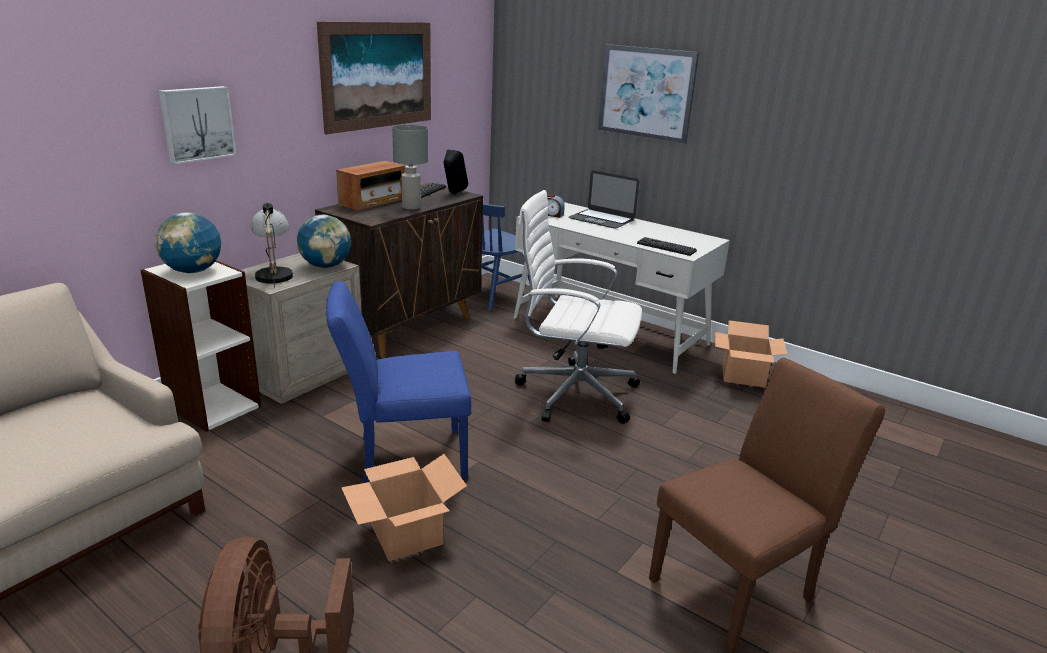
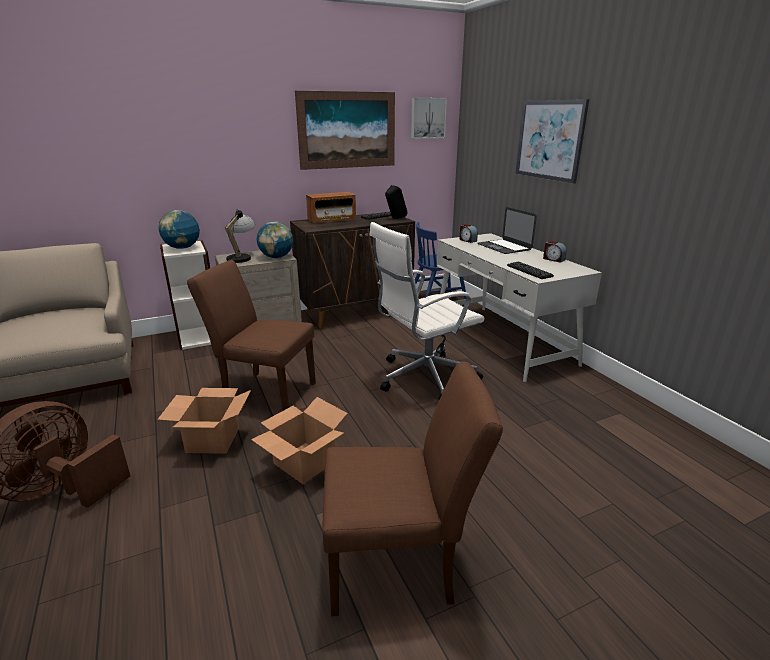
camera: 30 degrees right, 0 degrees up
picture [158,86,236,164] -> picture moved to [411,98,447,139]
blue chair [326,281,471,483] -> brown chair [187,260,316,411]
grey table lamp [392,125,428,210] -> none
white office chair [515,190,642,424] -> white office chair turned 75 degrees counterclockwise [369,222,485,400]
cardboard box [714,320,787,387] -> cardboard box moved to [251,397,348,484]
none -> alarm clock [543,241,566,263]

